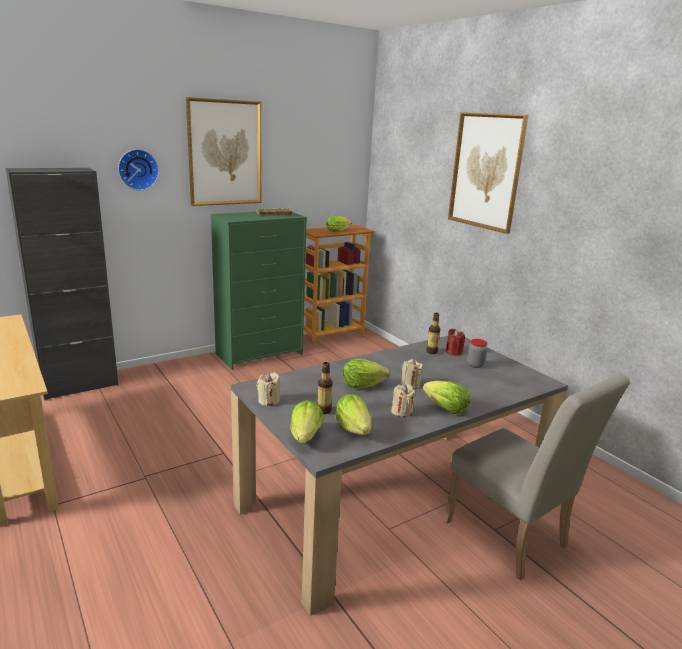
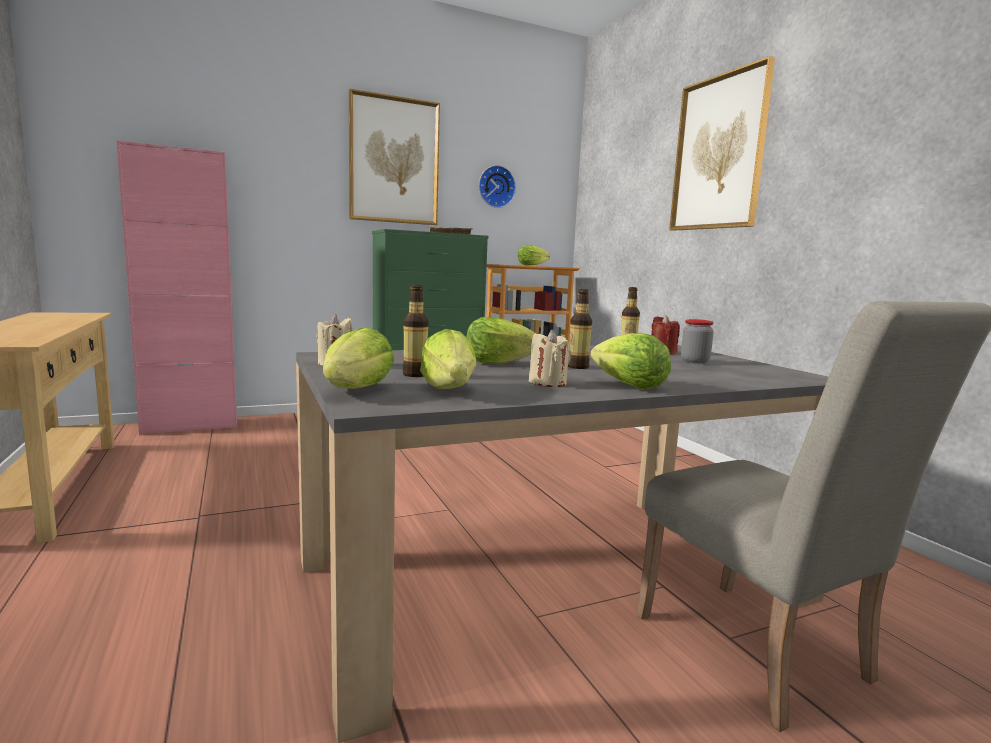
camera: 10 degrees right, 10 degrees down
black cabinet [6,168,118,400] -> pink cabinet [116,140,237,435]
wall clock [118,149,159,190] -> wall clock moved to [479,165,516,208]
beige candle [401,359,423,389] -> bottle [568,289,592,369]

